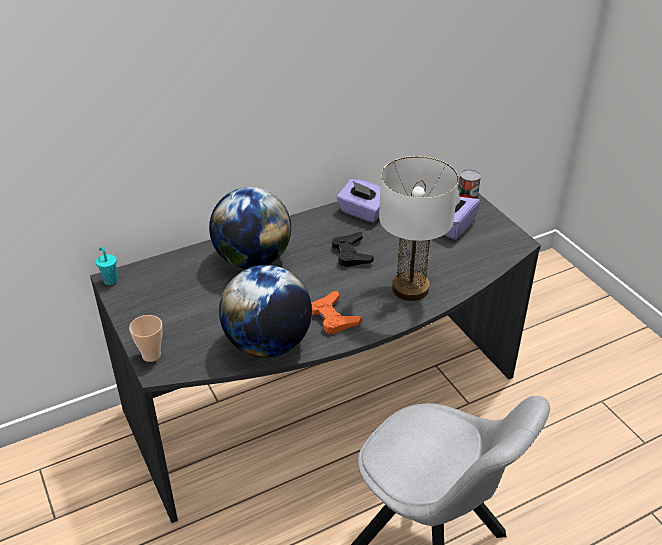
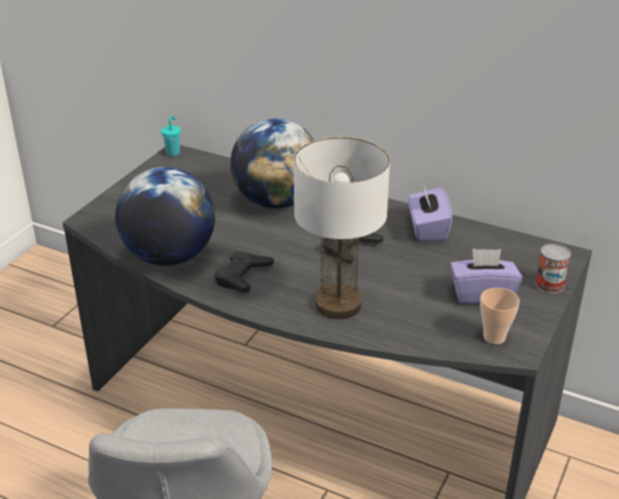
camera: 55 degrees right, 5 degrees down
cup [129,315,163,362] -> cup moved to [480,288,520,344]
orange game controller [311,291,361,334] -> black game controller [214,251,274,293]

